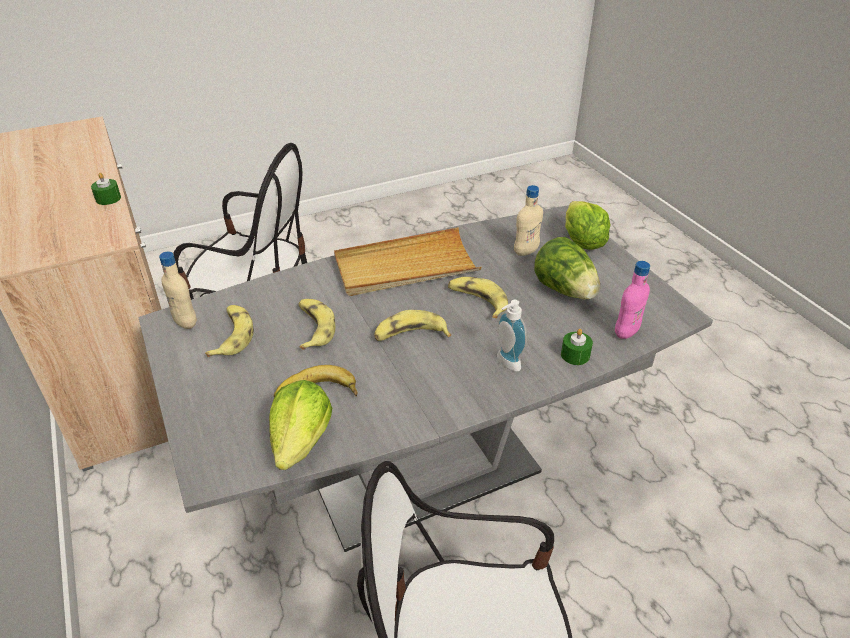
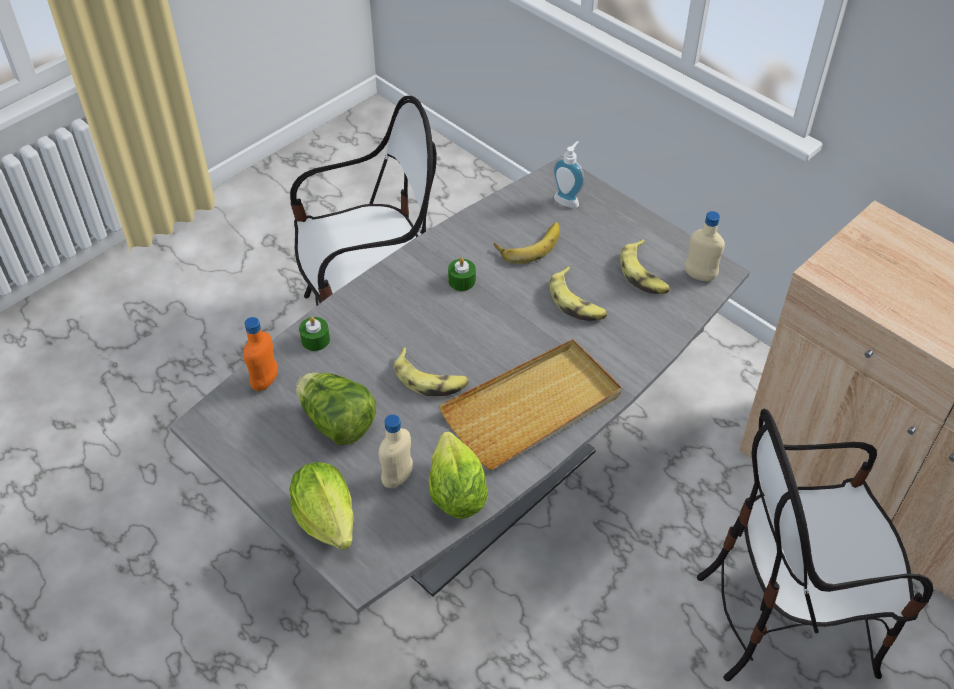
camera: 160 degrees right, 10 degrees up
green candle [91,173,121,205] -> green candle moved to [448,257,476,291]
lettuce [269,380,332,470] -> lettuce moved to [429,432,488,519]
banana [374,310,451,341] -> none
soap dispenser [497,300,527,371] -> soap dispenser moved to [553,141,585,208]
pink bottle [615,261,650,339] -> orange bottle [243,317,278,391]

